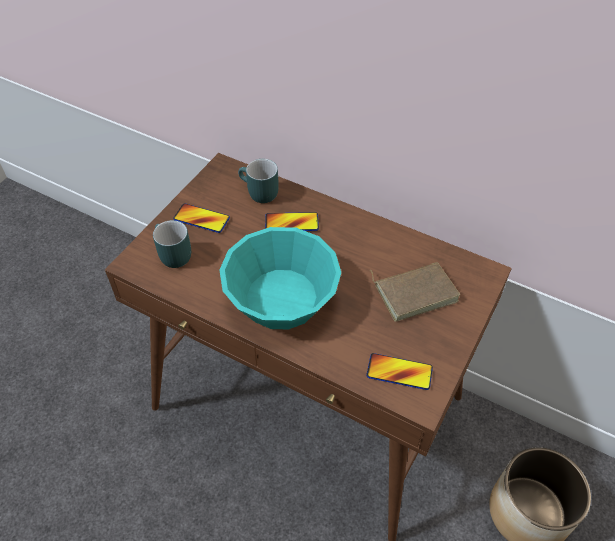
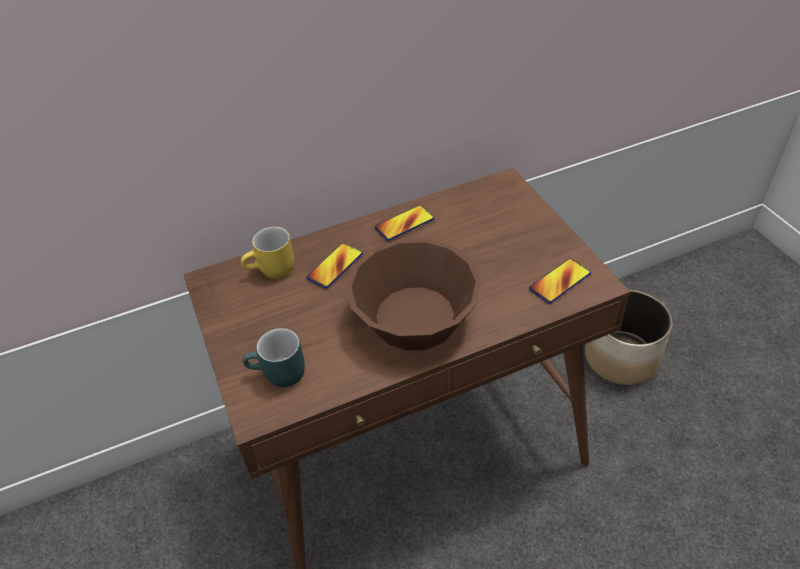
camera: 50 degrees left, 5 degrees down
phone [173,203,230,233] -> phone moved to [375,205,434,241]
turquoise bowl [219,227,341,329] -> brown bowl [345,239,482,350]
turquoise mug [238,159,279,203] -> yellow mug [241,227,294,279]
brown book [370,262,460,322] -> none

